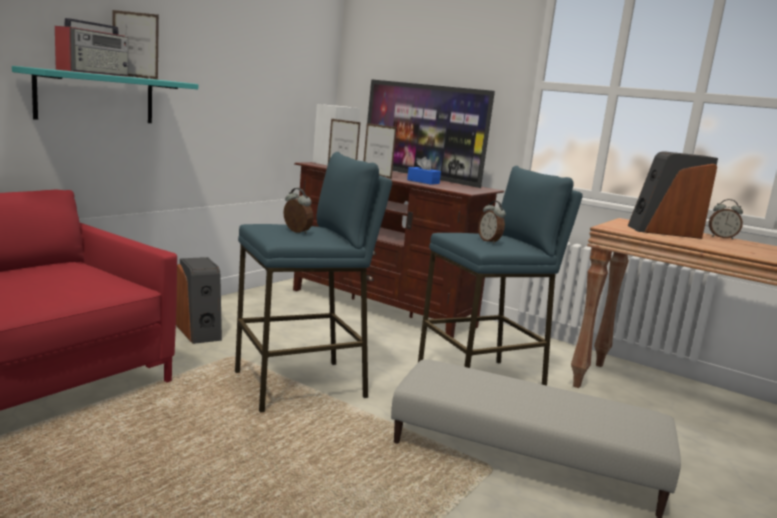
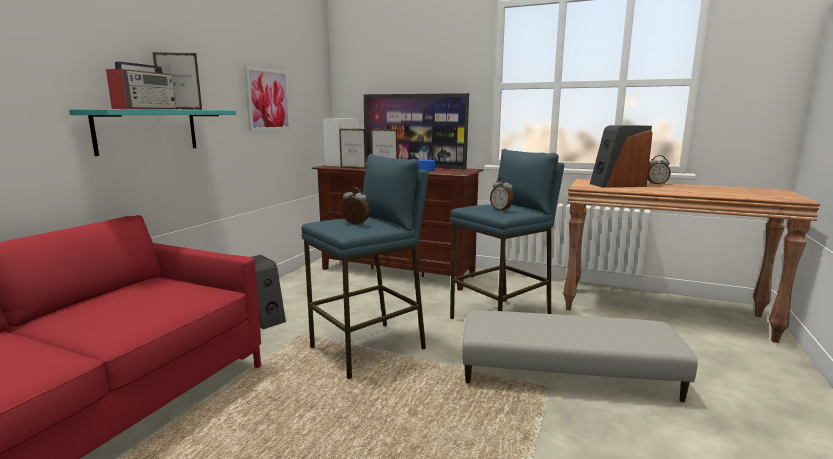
camera: 10 degrees left, 0 degrees up
none -> picture [244,67,291,131]

